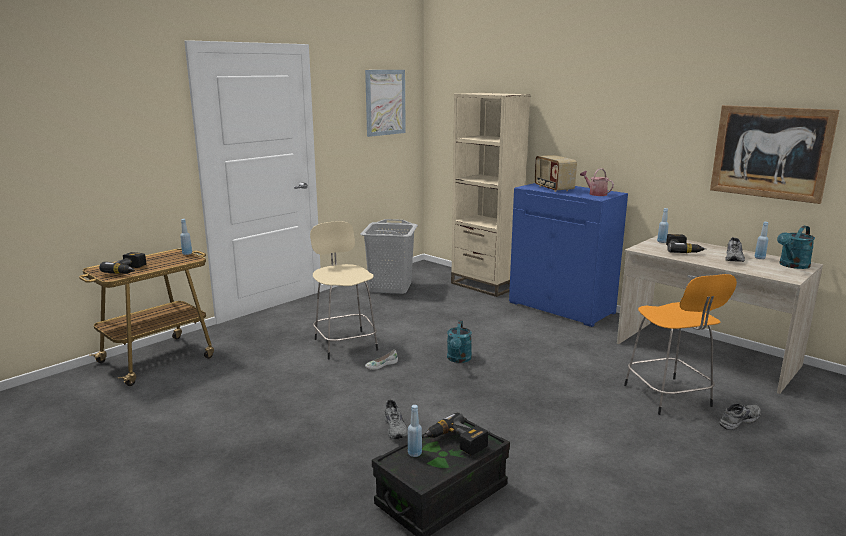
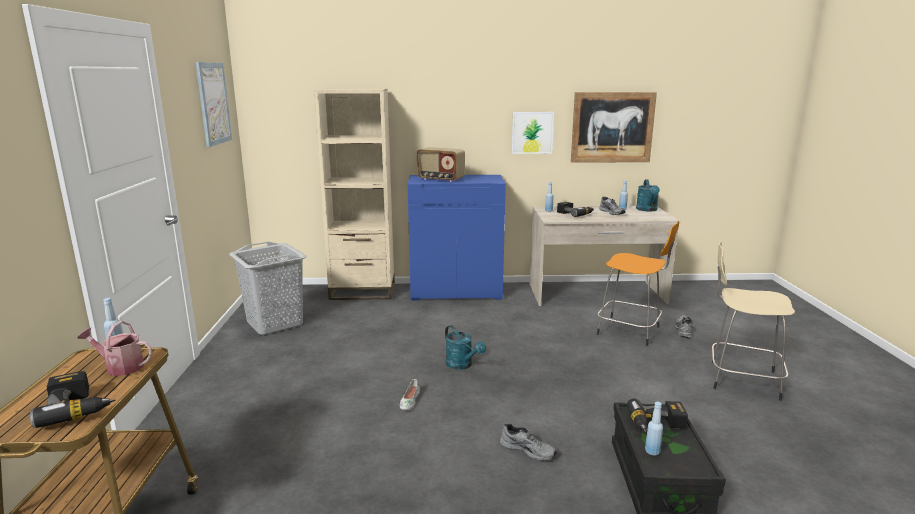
camera: 45 degrees left, 0 degrees up
beige stool [310,221,378,359] -> beige stool moved to [712,241,795,401]
watering can [580,168,614,196] -> watering can moved to [77,321,153,376]
none -> picture [512,112,554,154]

